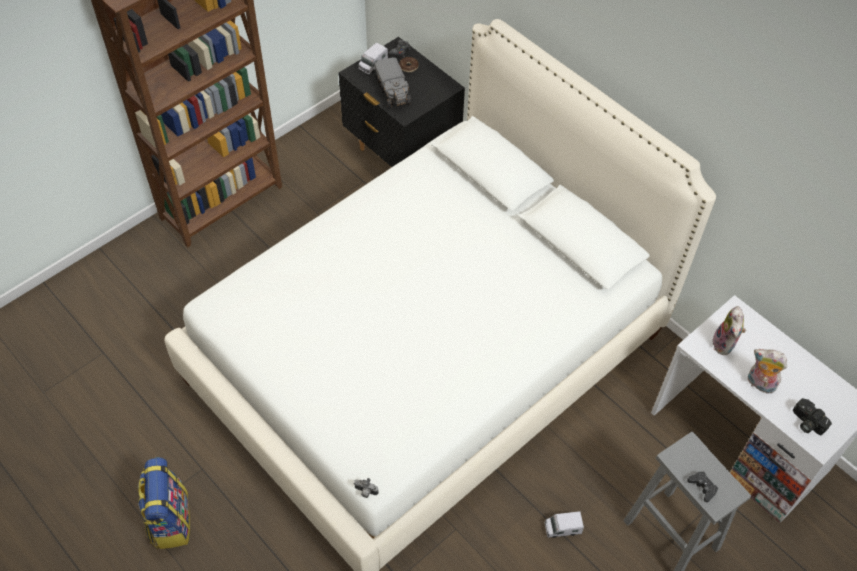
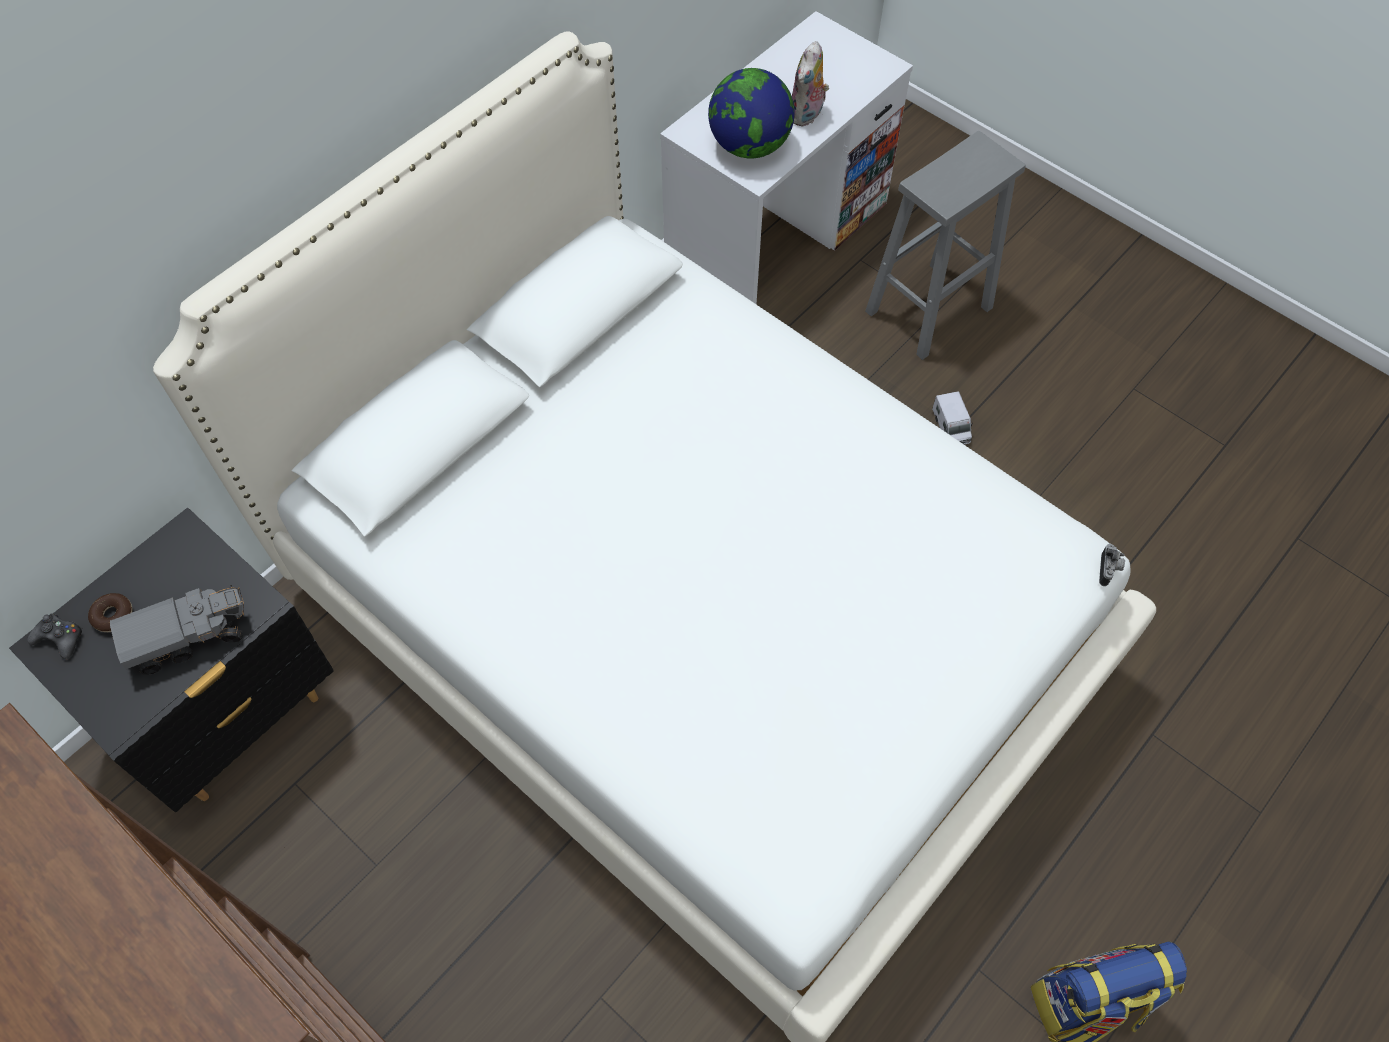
camera: 95 degrees left, 5 degrees up
toy truck [358,42,388,75] -> none
black game controller [687,472,718,502] -> none
plush toy [712,306,746,355] -> globe [708,68,795,159]
camera [793,398,832,435] -> none

